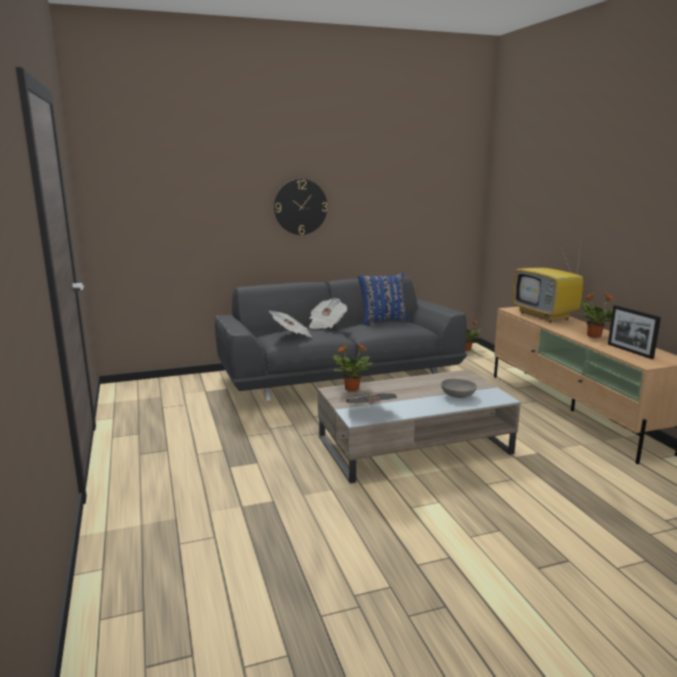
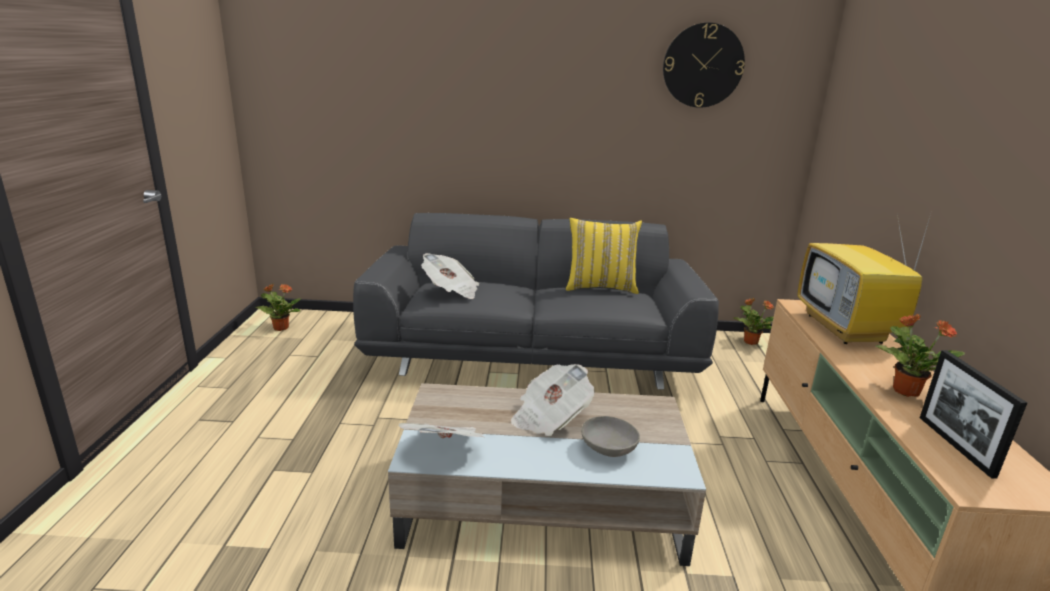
camera: 20 degrees right, 5 degrees up
wall clock [274,179,328,235] -> wall clock moved to [663,23,745,108]
newspaper [309,298,347,329] -> newspaper moved to [511,364,595,436]
potted plant [333,343,372,391] -> potted plant moved to [256,284,301,331]
blue pillow [358,272,409,325] -> yellow pillow [566,218,642,294]

